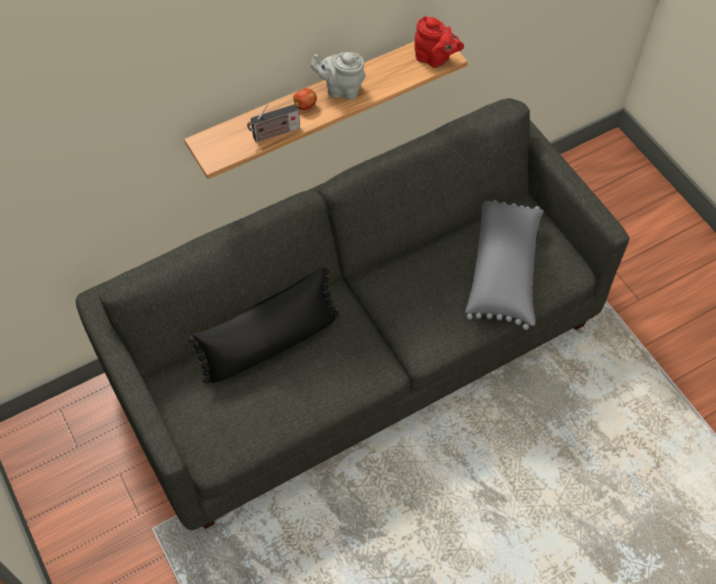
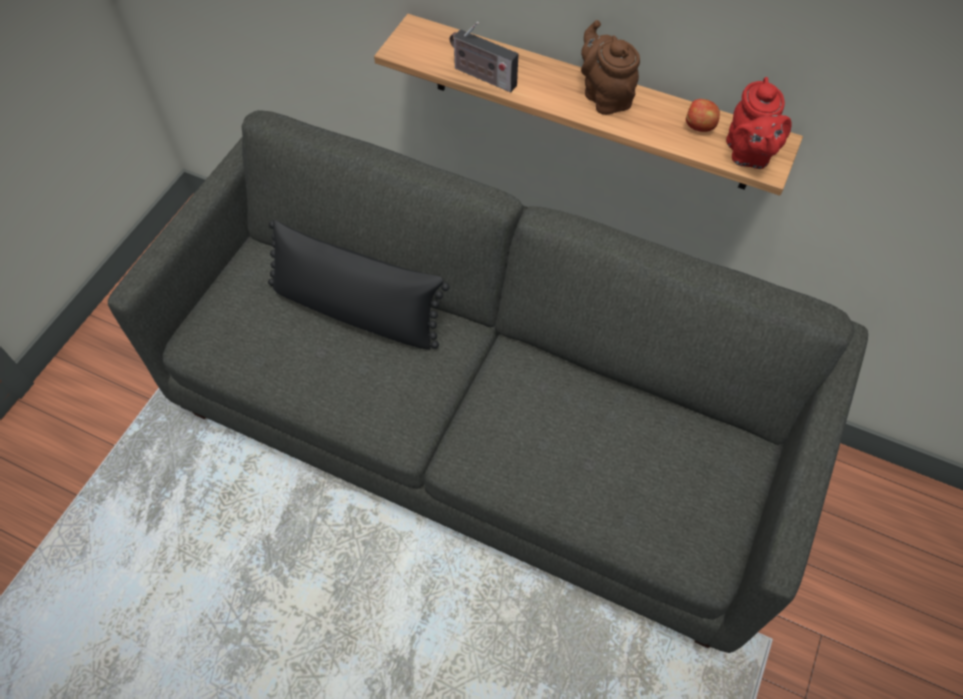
camera: 55 degrees right, 0 degrees up
apple [293,88,317,110] -> apple moved to [686,99,720,132]
grey teapot [310,52,366,100] -> brown teapot [581,20,640,115]
grey pillow [465,200,544,330] -> none

